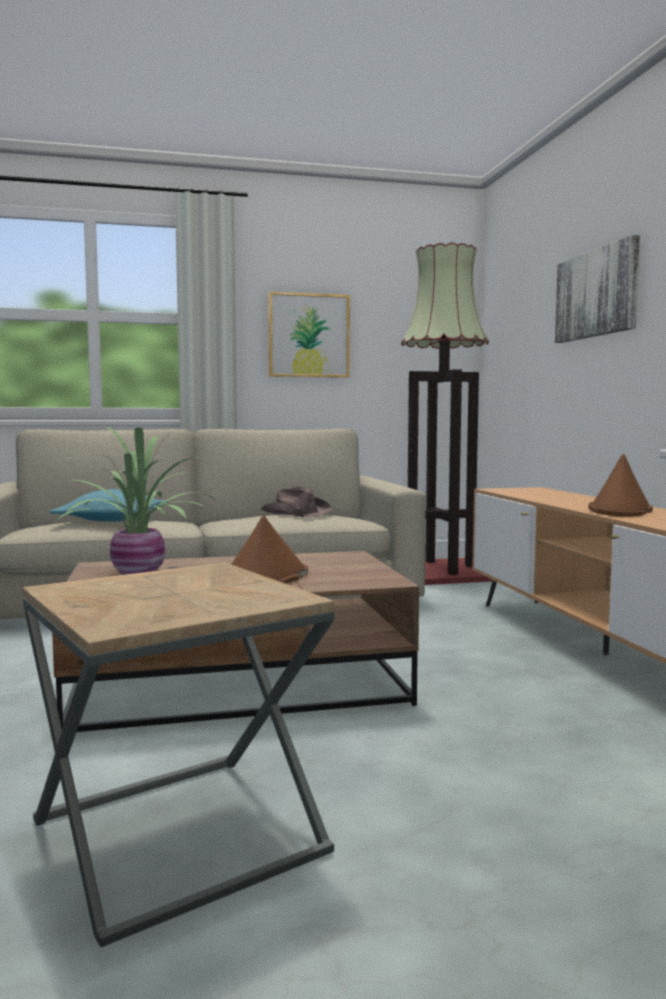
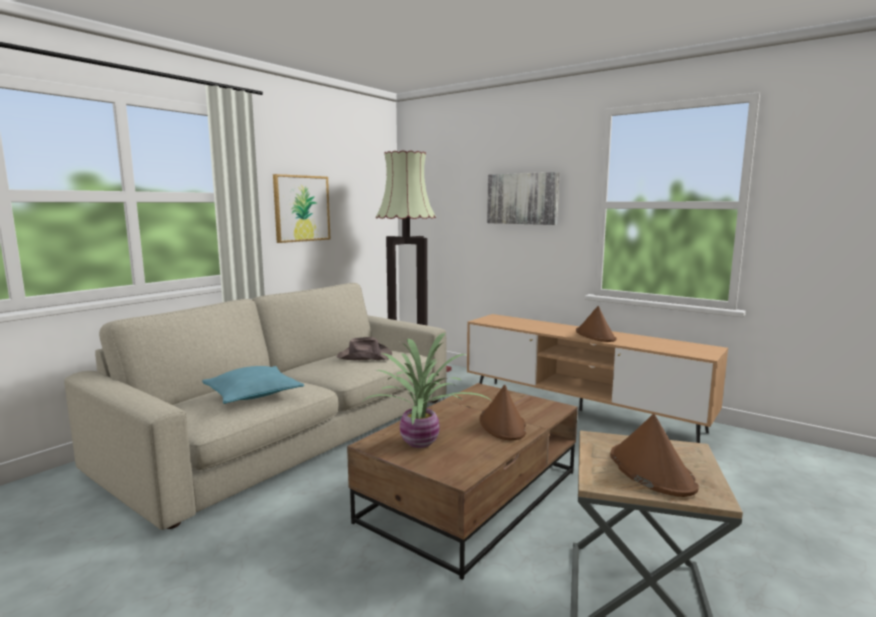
camera: 40 degrees left, 5 degrees up
none -> brown hat [610,414,699,497]

